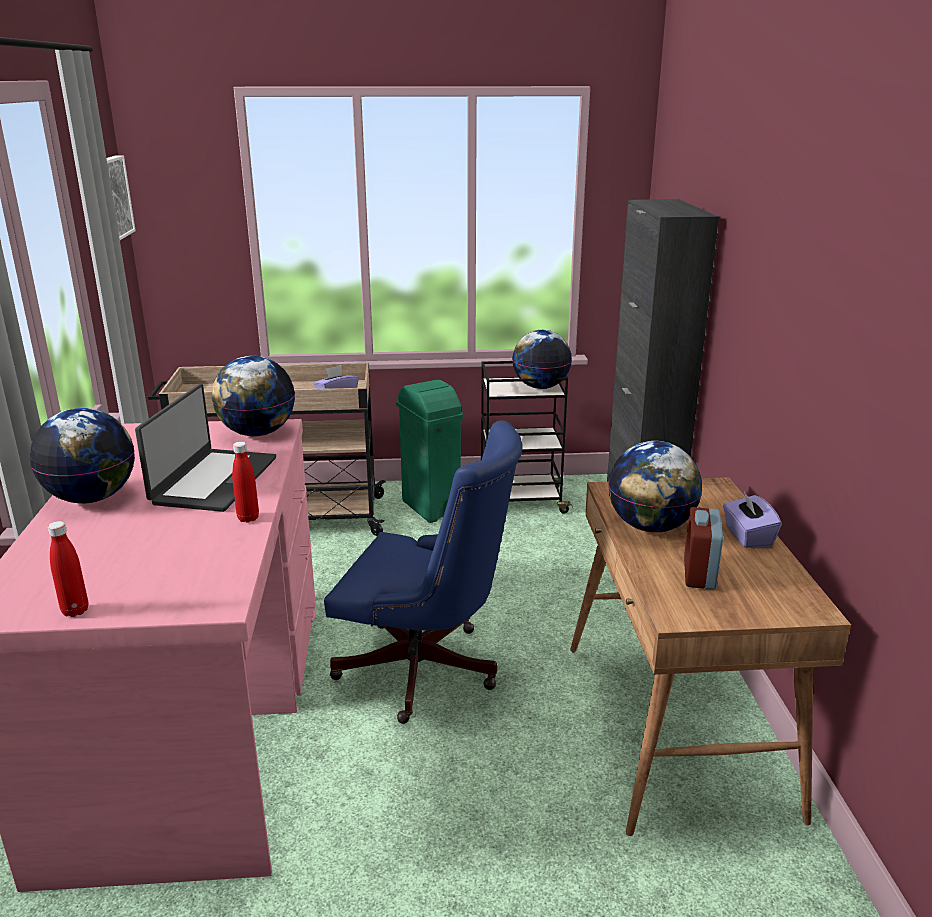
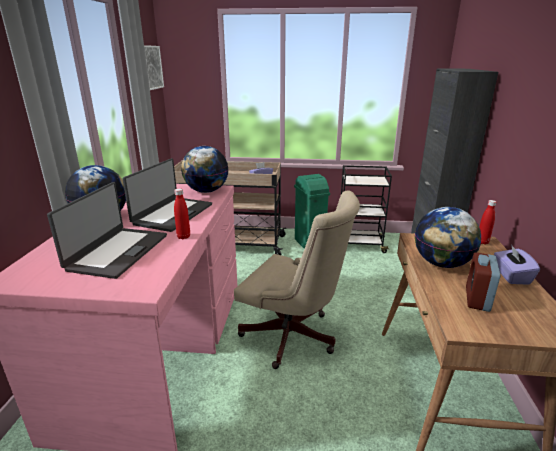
camera: 10 degrees right, 0 degrees up
red bottle [48,521,88,617] -> red bottle moved to [479,200,497,245]
blue office chair [324,421,523,724] -> beige office chair [234,191,360,369]
globe [512,330,572,389] -> none
none -> laptop [47,182,167,279]

